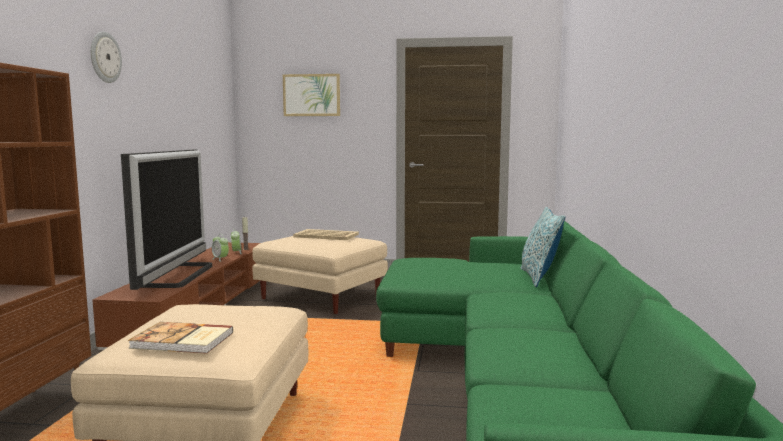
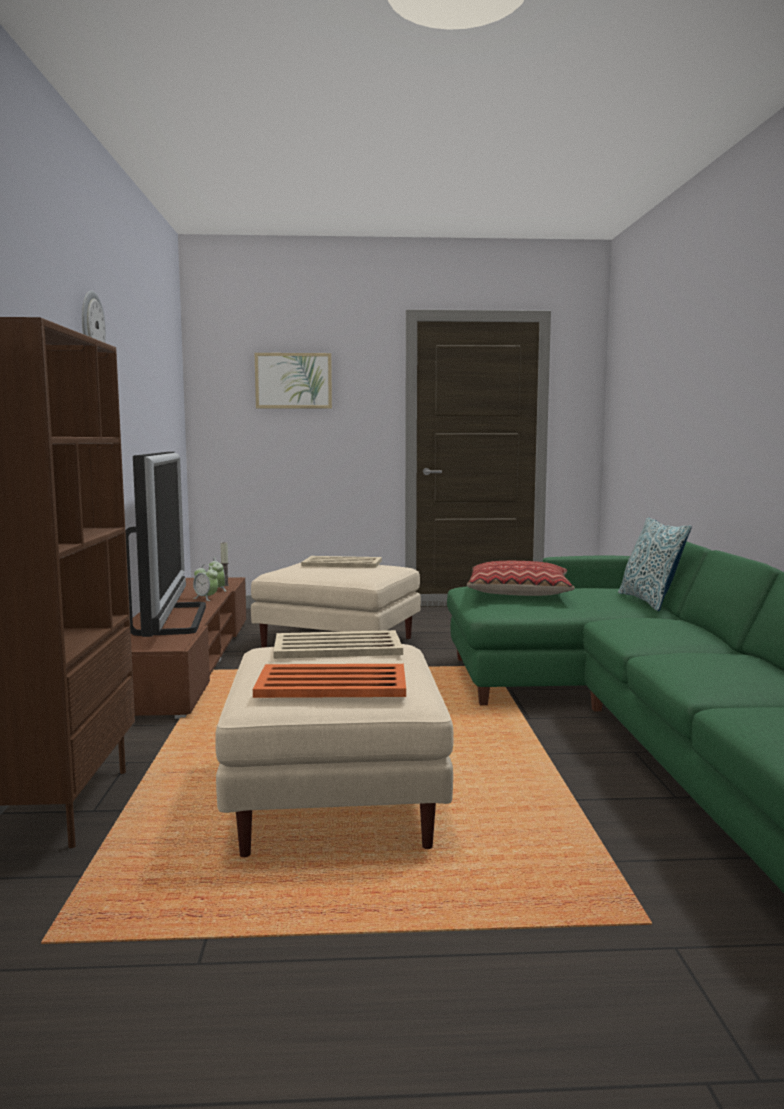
camera: 10 degrees left, 0 degrees up
book [128,322,233,354] -> orange tray [253,664,406,698]
none -> beige tray [273,630,403,659]
none -> pillow [467,561,575,596]

